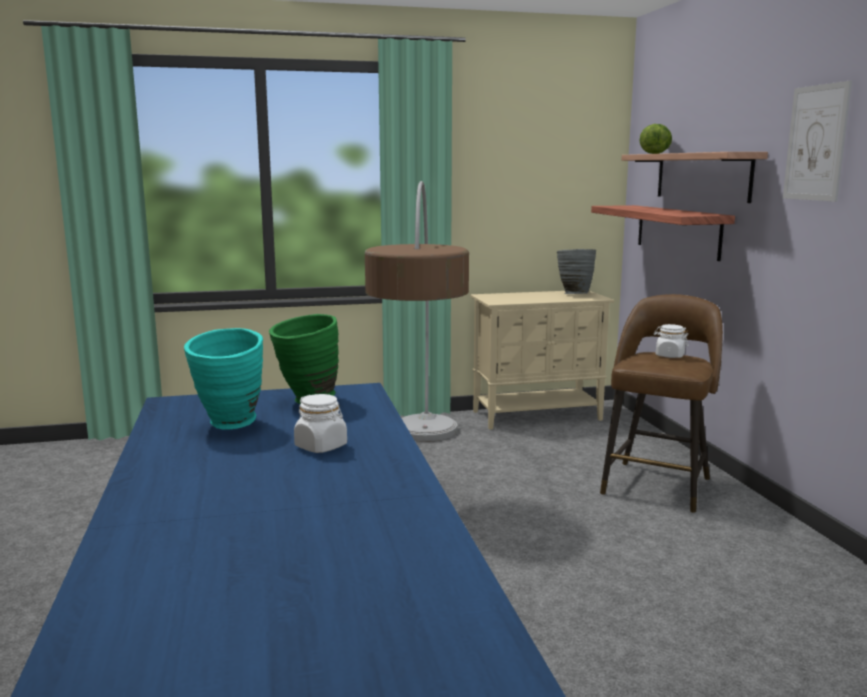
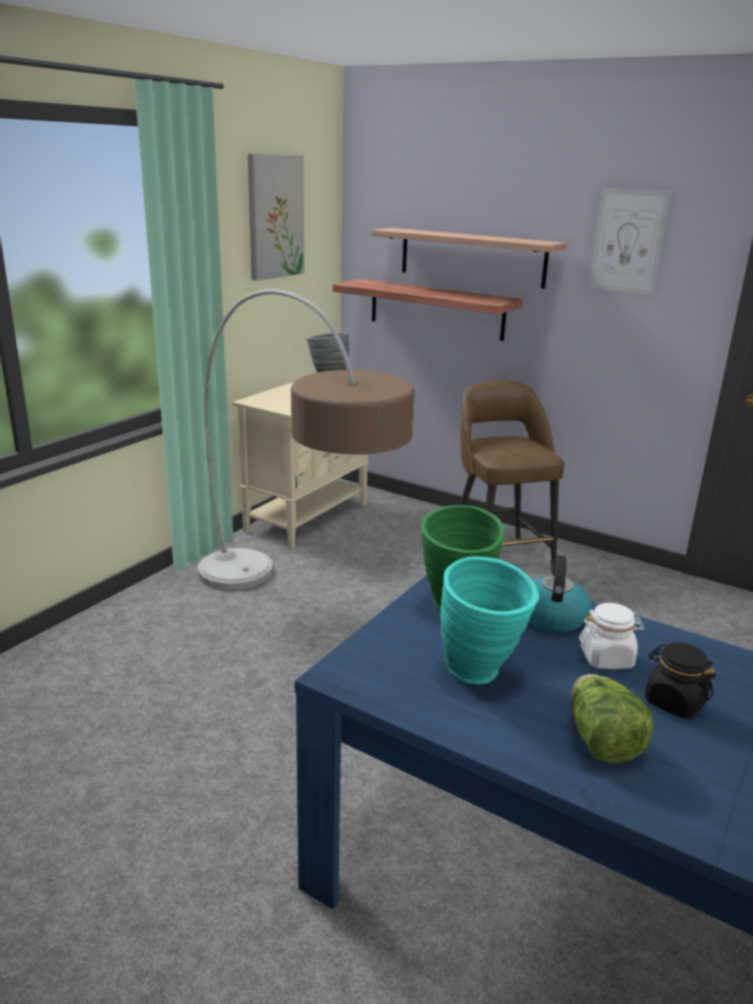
camera: 45 degrees left, 10 degrees up
lettuce [639,124,672,154] -> lettuce moved to [571,674,654,763]
white jar [654,324,689,358] -> none
none -> picture [248,154,304,281]
none -> kettle [529,555,591,632]
none -> black jar [645,643,716,719]

